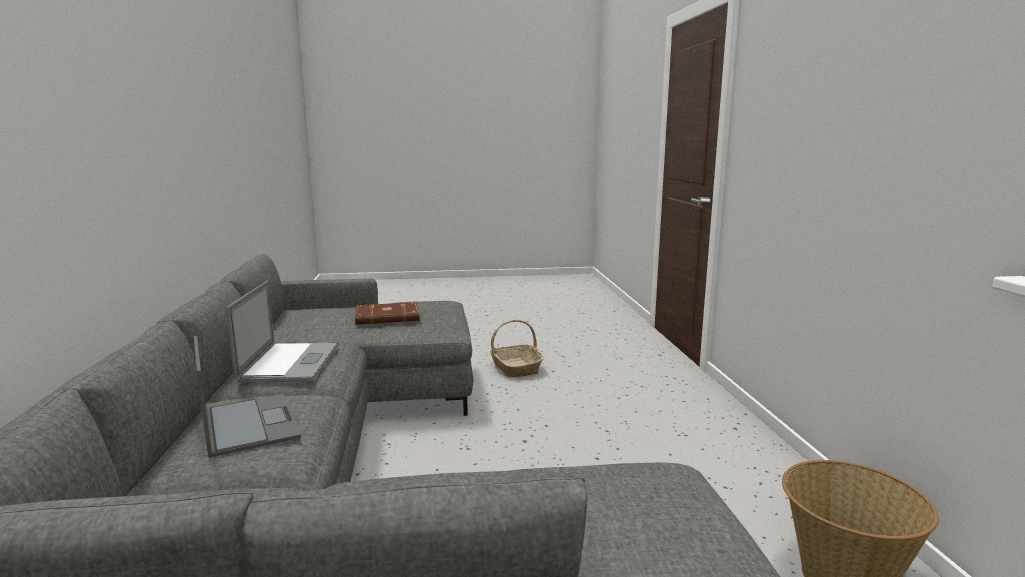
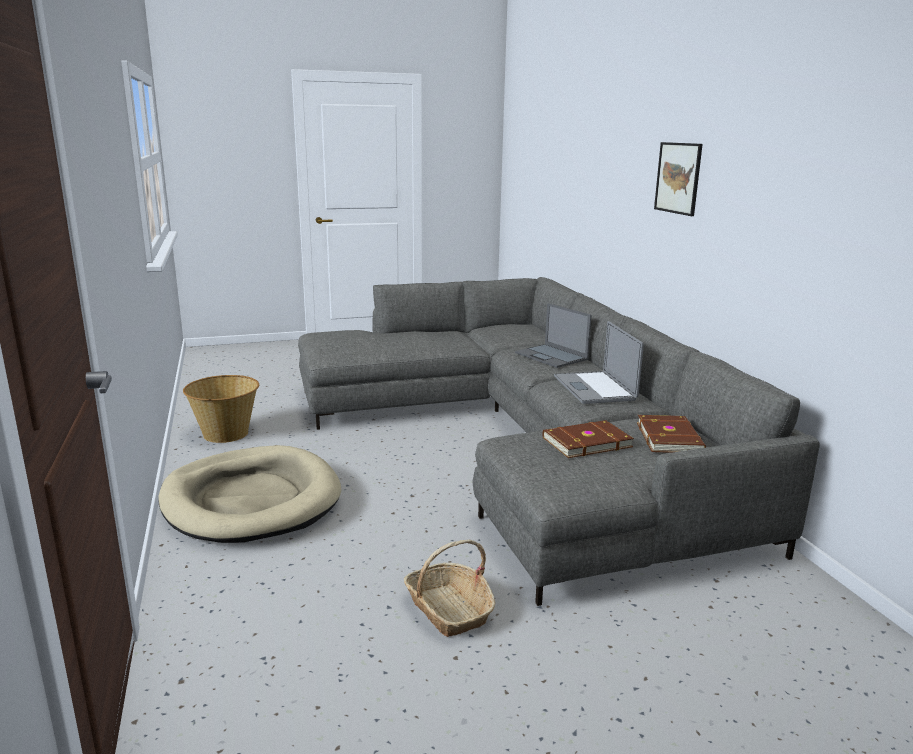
camera: 170 degrees right, 5 degrees up
none -> beige dog bed [159,445,341,543]
none -> brown book [637,415,706,453]
none -> picture [654,142,703,216]

